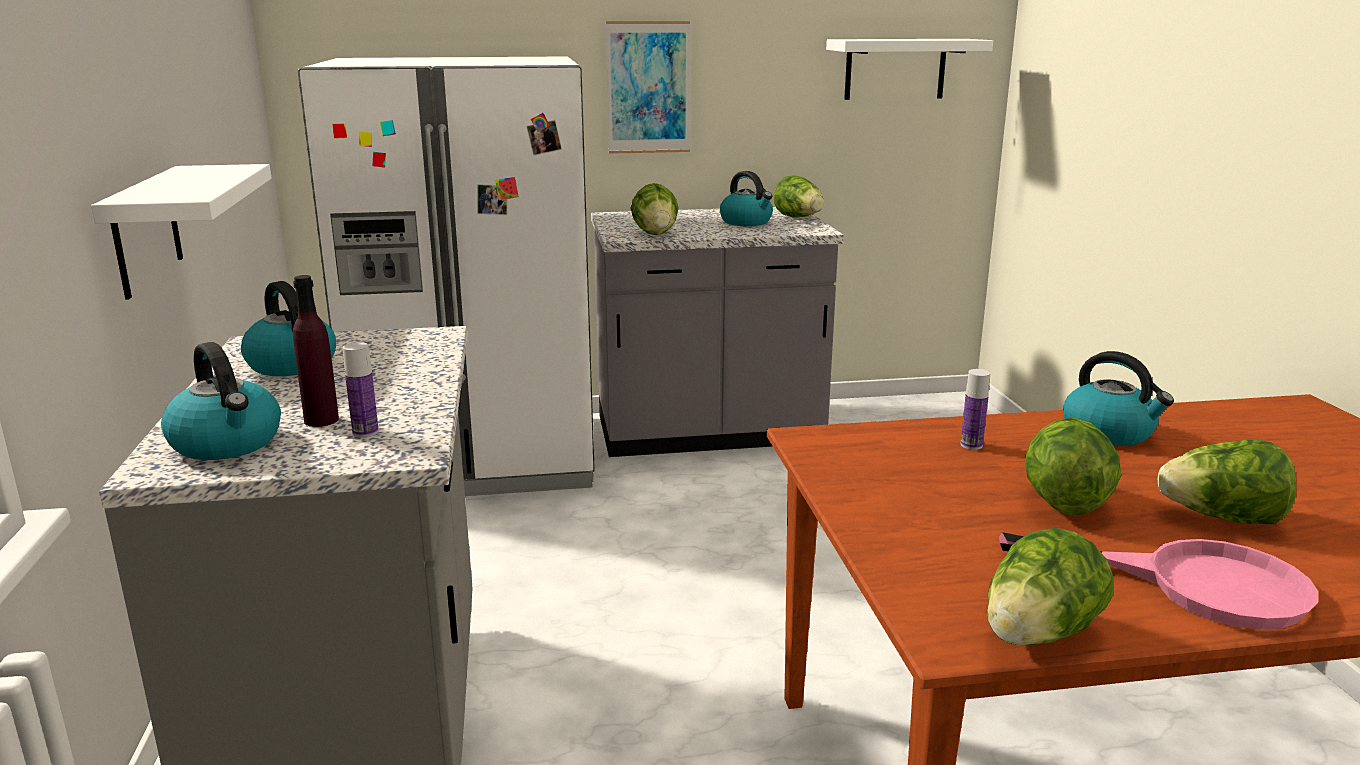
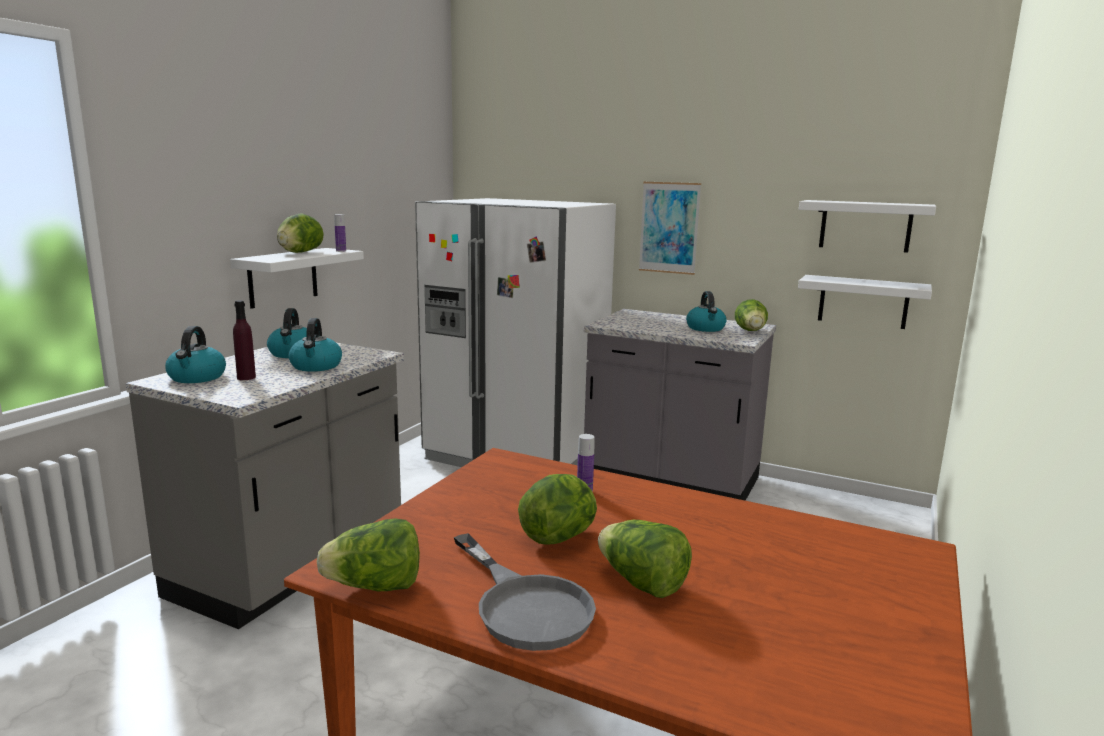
camera: 35 degrees right, 5 degrees down
bottle [343,342,379,438] -> bottle moved to [334,214,346,252]
lettuce [630,183,679,235] -> lettuce moved to [277,214,324,253]
pink frying pan [999,532,1318,630] -> grey frying pan [454,533,596,651]
kettle [1063,351,1174,446] -> kettle moved to [288,318,342,372]
none -> white shelf [798,275,932,329]

